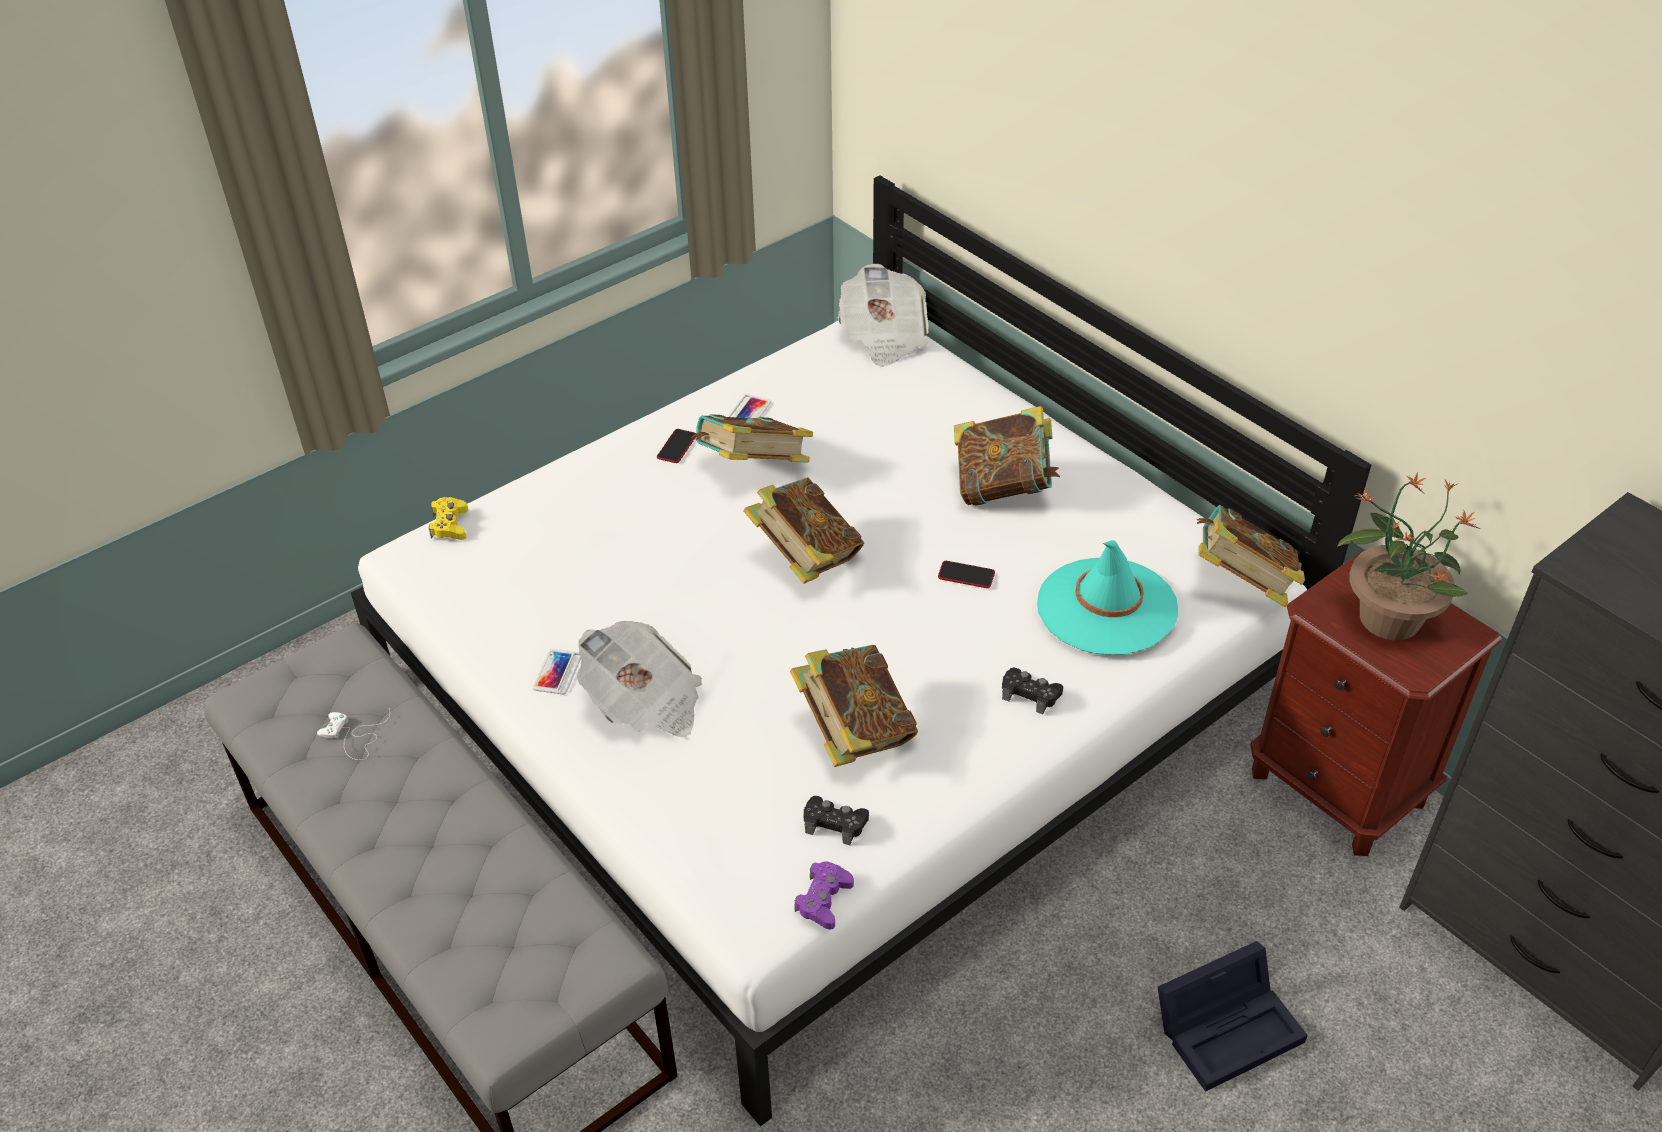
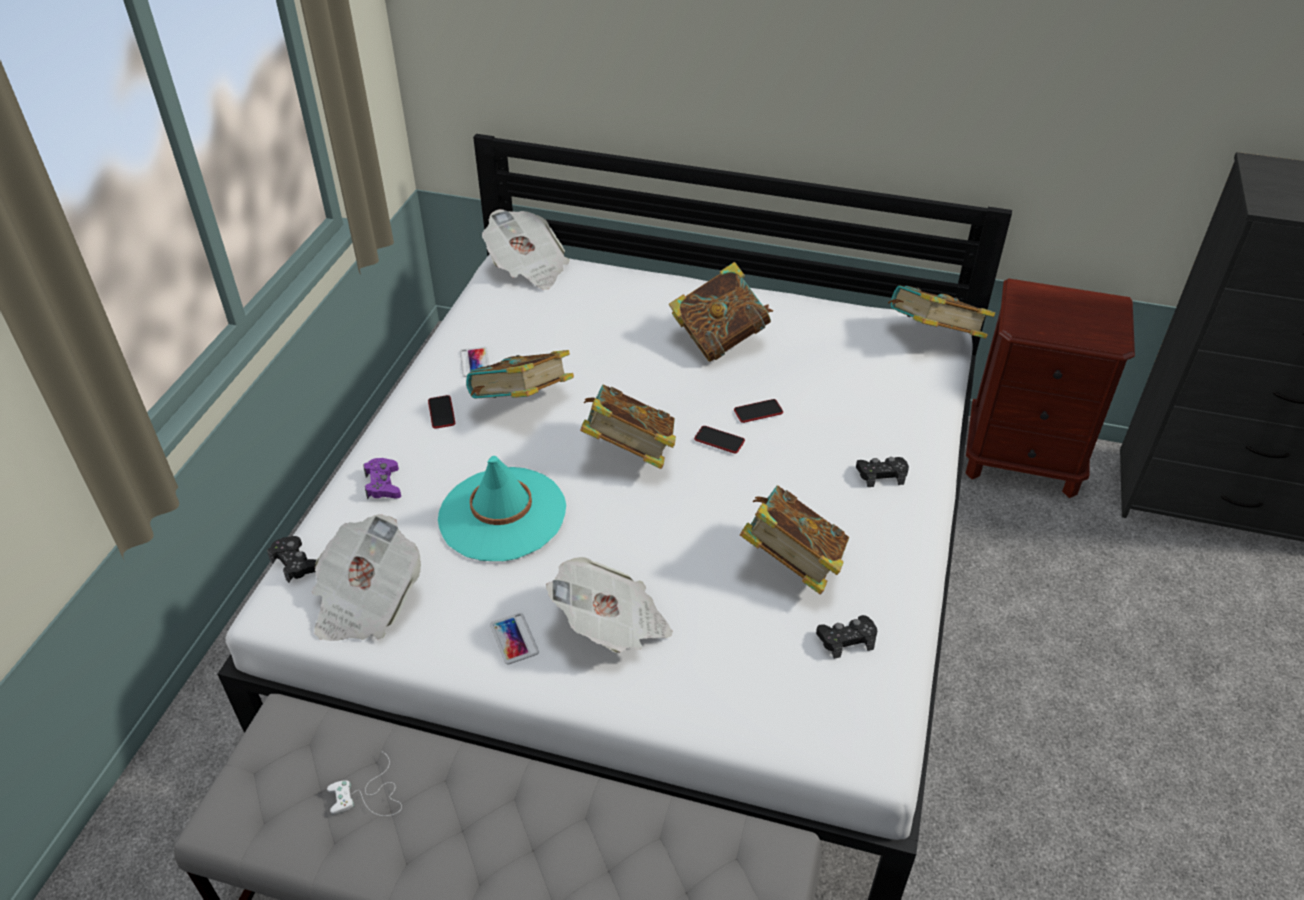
camera: 35 degrees left, 0 degrees up
yellow game controller [429,497,468,540] -> black game controller [267,536,316,583]
purple game controller [794,862,854,930] -> purple game controller moved to [363,458,401,500]
turquoise hat [1037,540,1178,655] -> turquoise hat moved to [438,456,566,561]
black storage box [1158,941,1308,1092] -> none
potted plant [1337,472,1480,640] -> none
none -> newspaper [312,514,421,641]
none -> phone [694,426,745,454]

